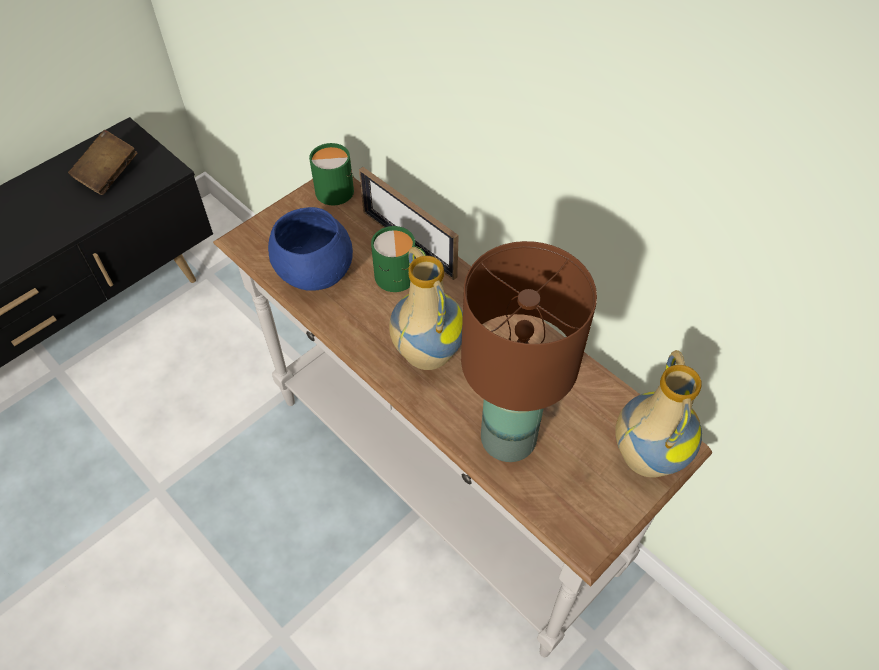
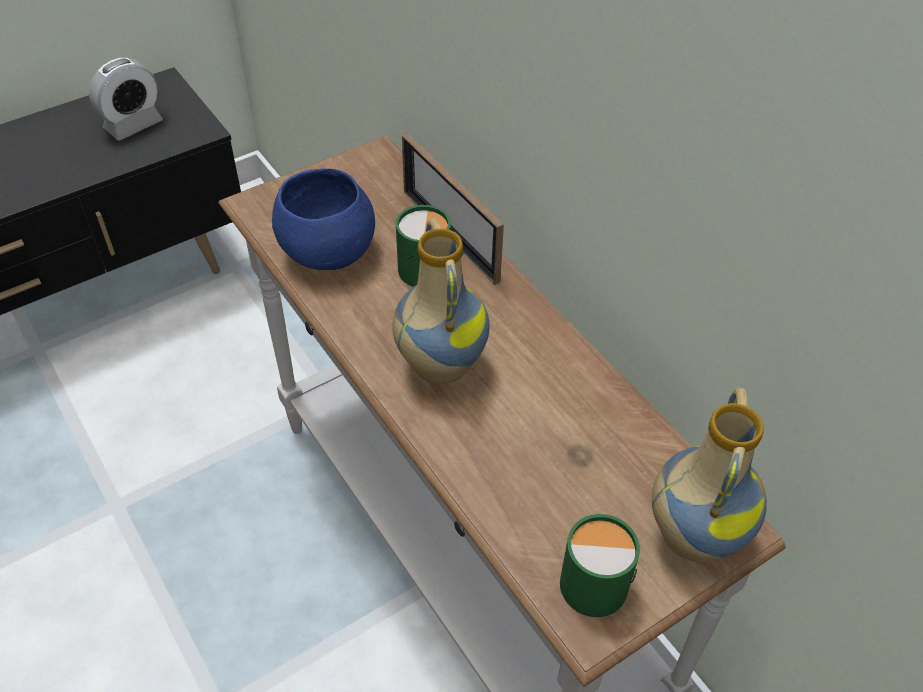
camera: 10 degrees right, 5 degrees down
brown book [68,130,137,195] -> alarm clock [89,58,163,140]
green mug [309,143,354,205] -> green mug moved to [560,514,640,617]
brown table lamp [461,241,597,462] -> none

